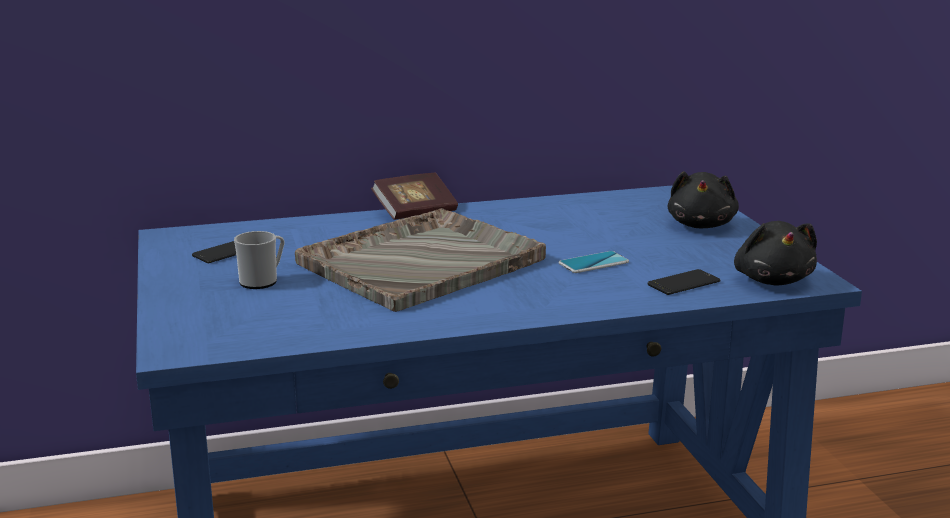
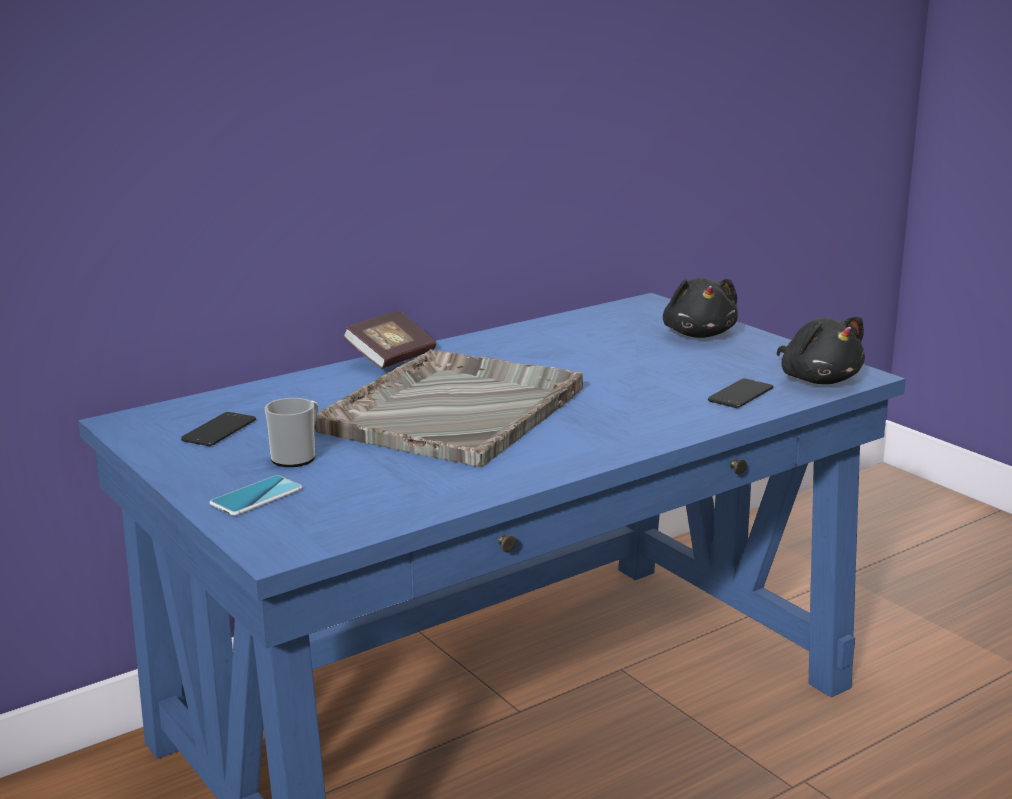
camera: 20 degrees left, 0 degrees up
phone [559,251,629,273] -> phone moved to [209,475,302,516]

